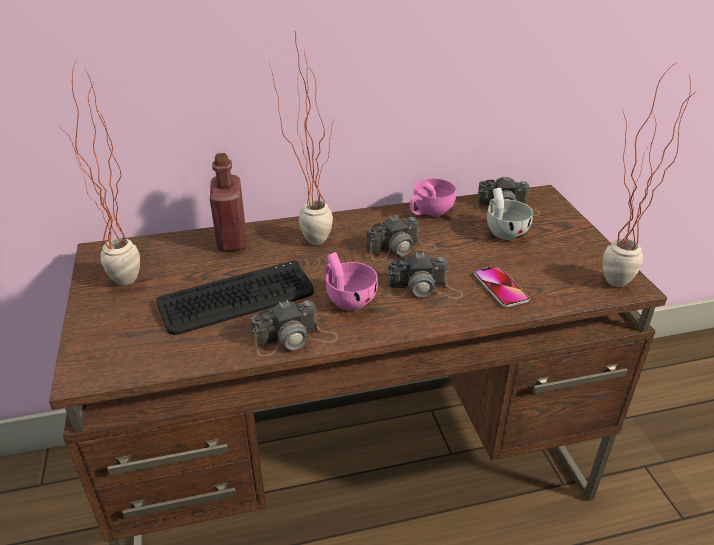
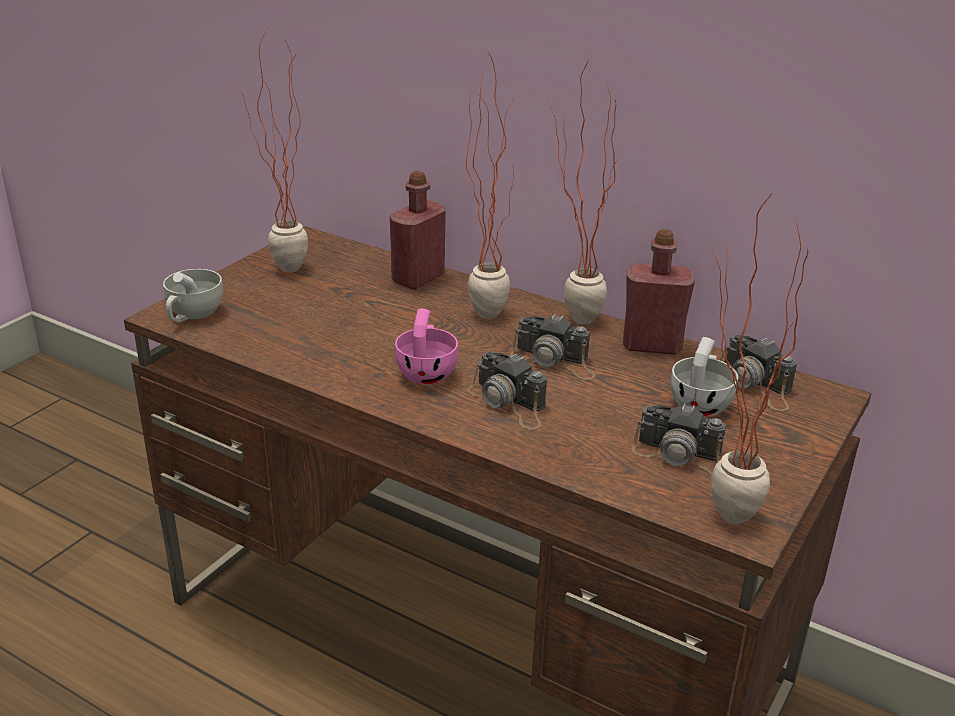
camera: 45 degrees right, 5 degrees down
keyboard [156,261,314,335] -> none
camera [251,300,338,356] -> camera moved to [632,403,726,475]
pink cup [410,178,456,216] -> red bottle [623,229,695,355]
phone [474,266,529,308] -> none
none -> white cup [163,269,223,322]
none -> potted plant [549,60,618,325]

